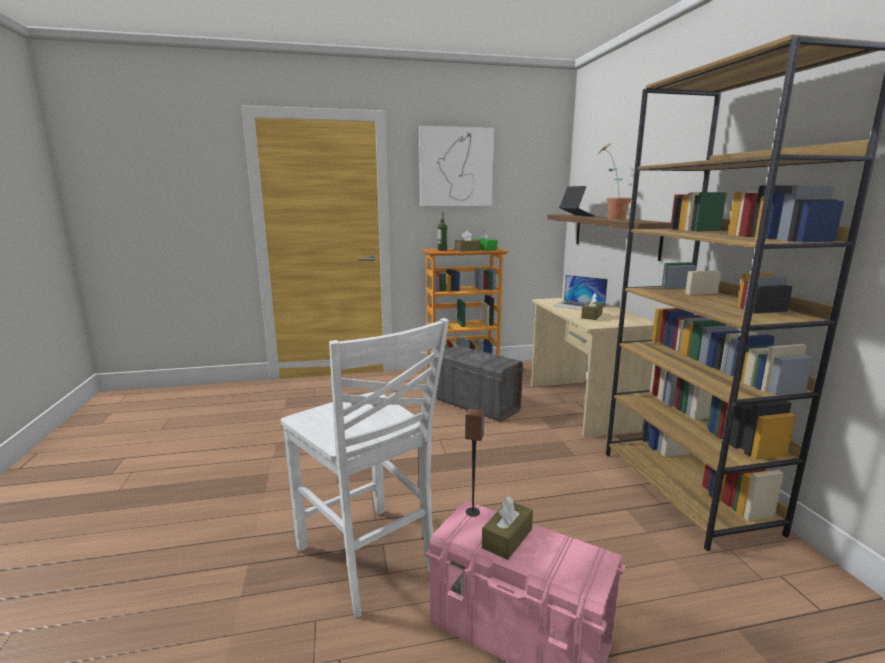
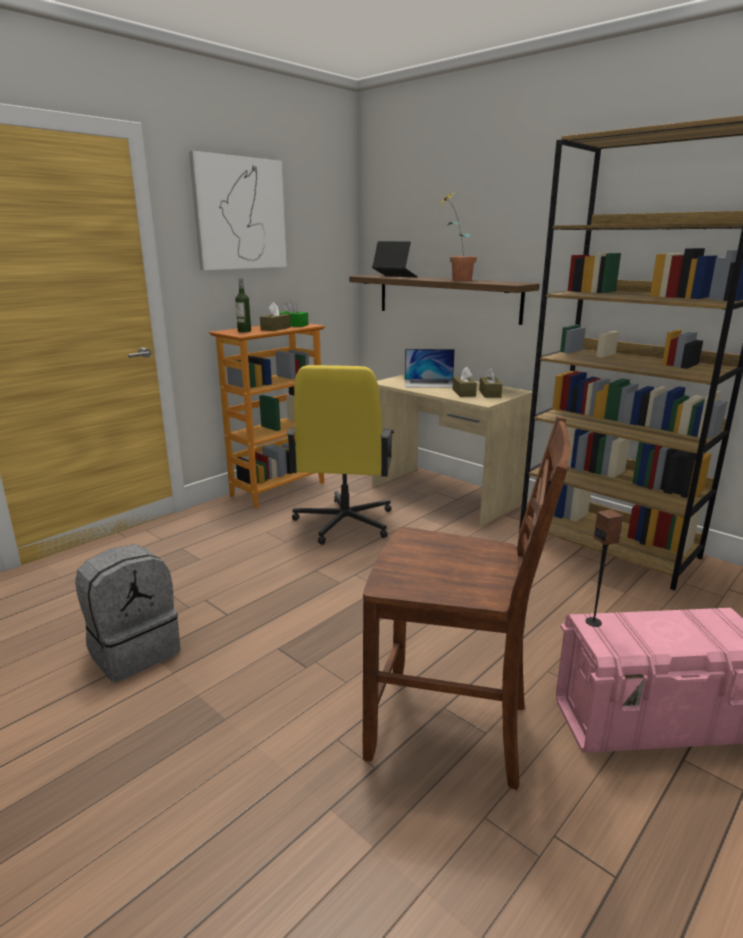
camera: 35 degrees left, 5 degrees up
white chair [281,318,449,617] -> brown chair [363,416,571,790]
grey storage box [436,345,525,422] -> yellow office chair [286,365,394,545]
brown tissue box [482,497,533,560] -> brown tissue box moved to [479,367,502,398]
none -> grey backpack [75,544,181,682]

